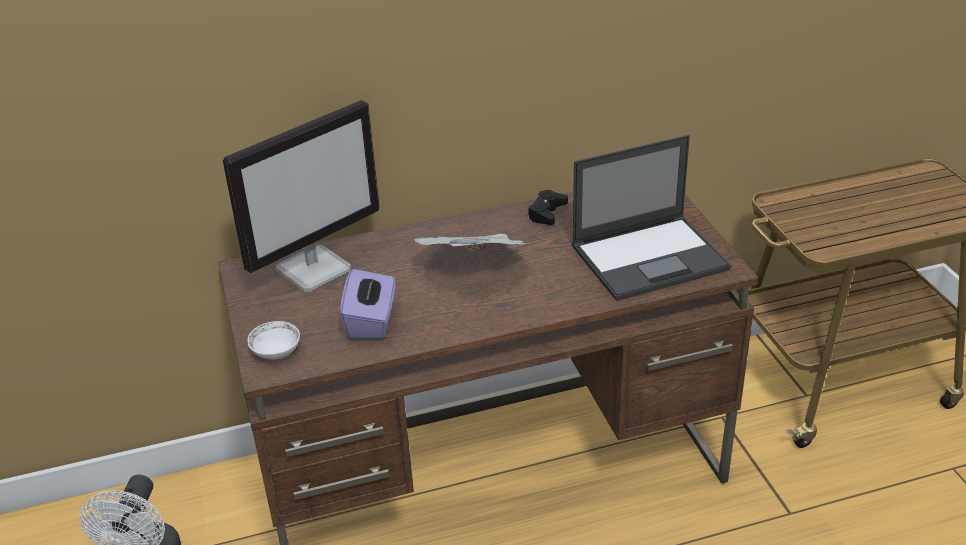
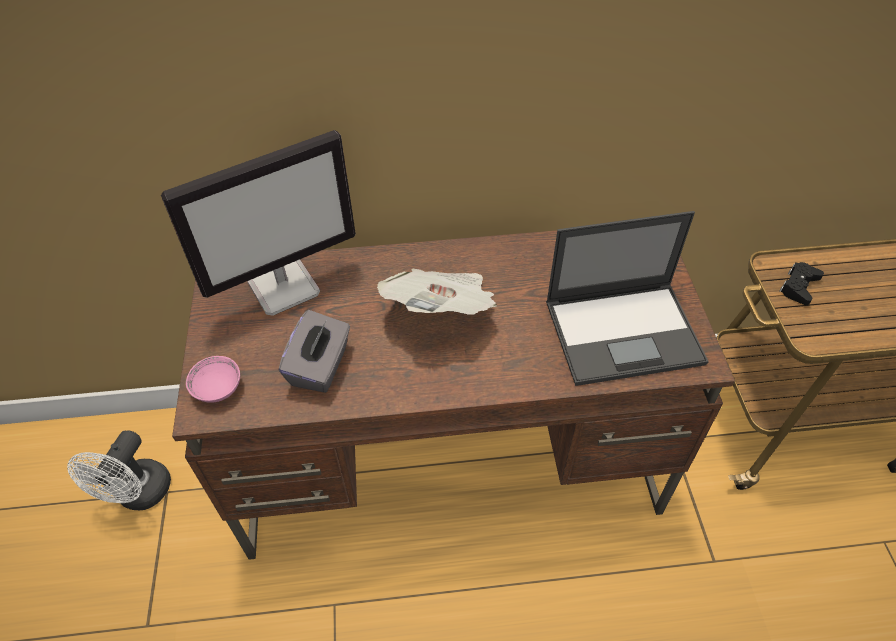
camera: 10 degrees right, 15 degrees up
white bowl [247,321,300,360] -> pink bowl [186,356,240,403]
purple tissue box [340,268,396,339] -> grey tissue box [279,310,350,393]
black game controller [528,190,568,225] -> black game controller moved to [779,262,824,305]

